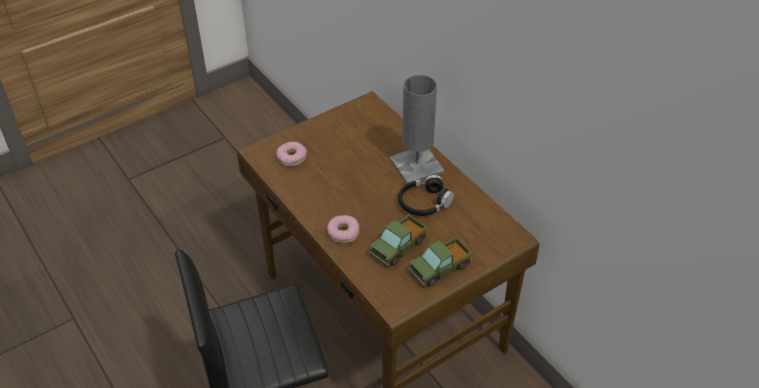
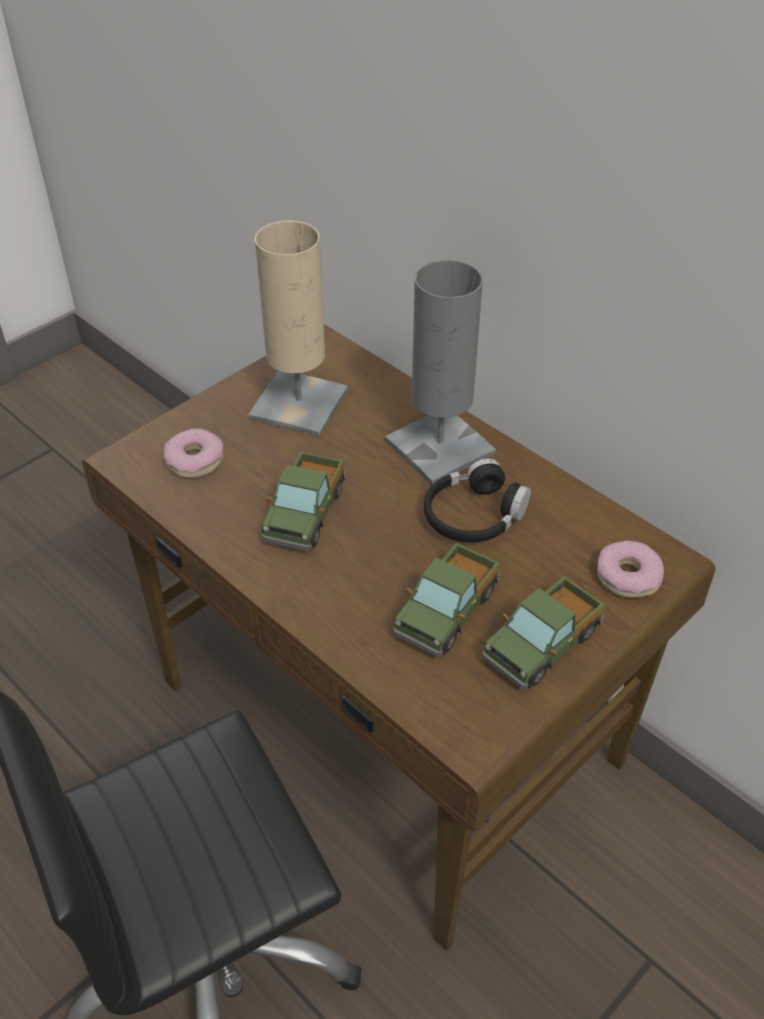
camera: 10 degrees left, 0 degrees up
donut [327,215,360,243] -> donut moved to [597,541,664,598]
none -> beige table lamp [249,221,348,436]
none -> toy truck [261,452,345,551]

